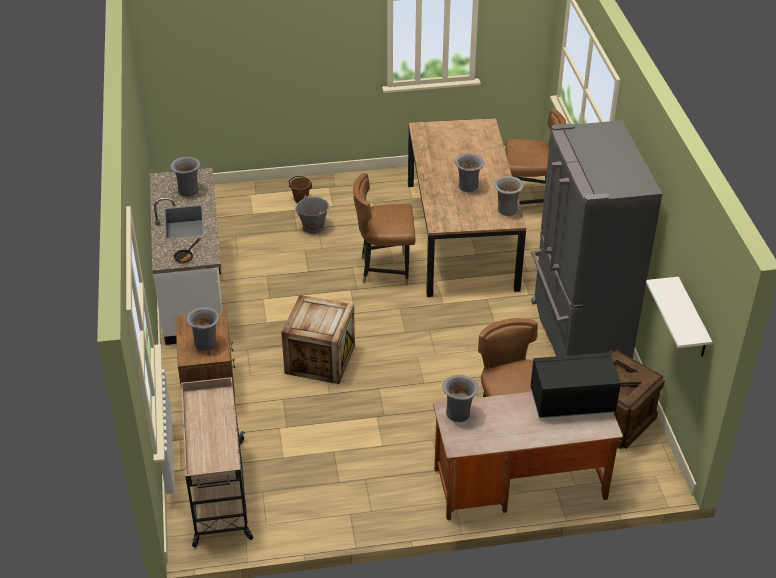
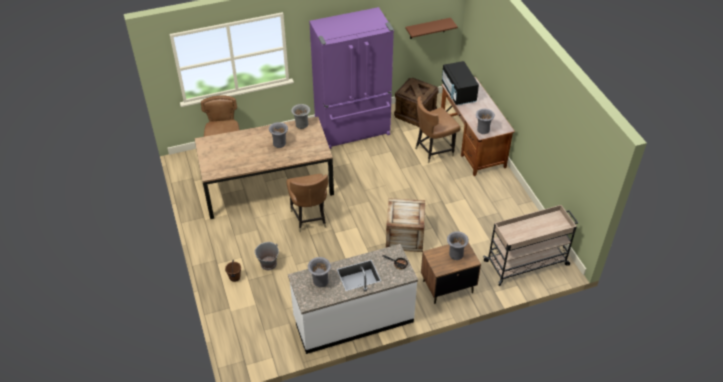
camera: 100 degrees left, 5 degrees up
grey fridge [531,120,662,359] -> purple fridge [309,7,394,149]
white shelf [646,277,712,357] -> brown shelf [405,18,458,39]

